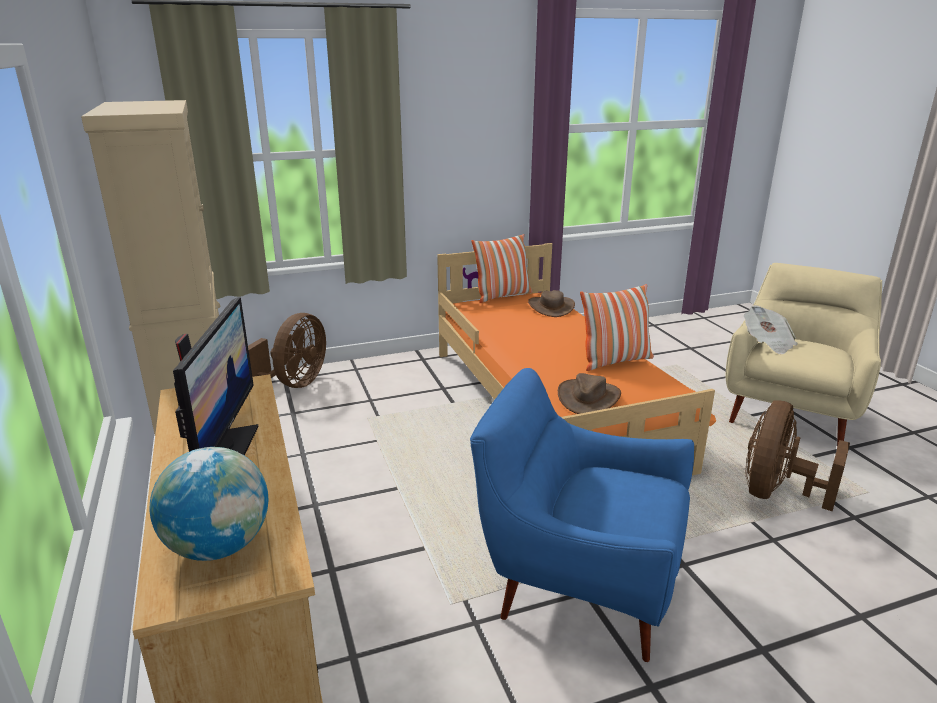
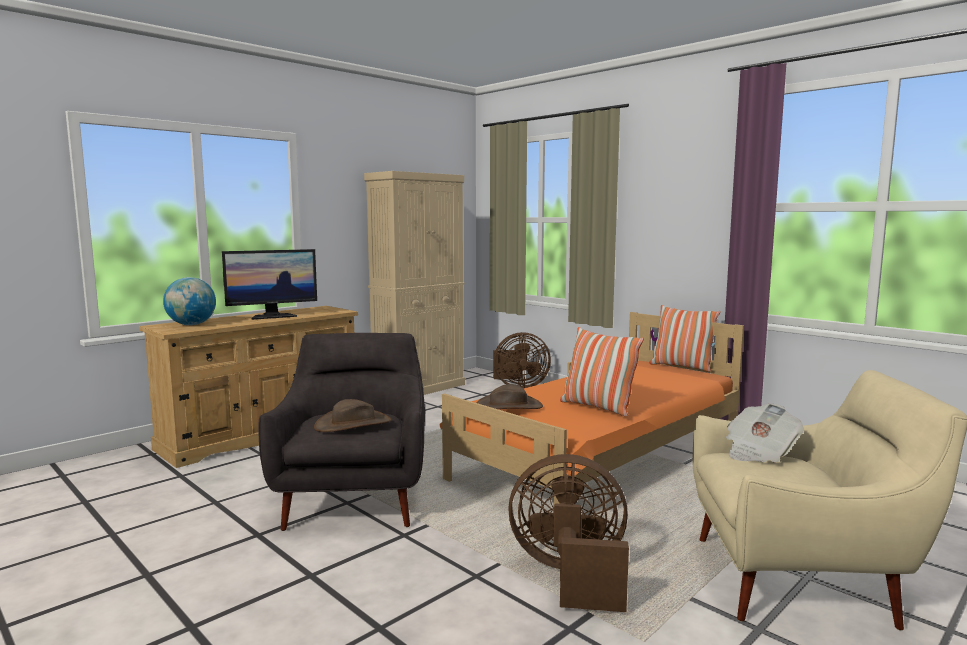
camera: 65 degrees right, 15 degrees down
blue armchair [470,368,694,662] -> grey armchair [258,333,425,531]
brown hat [528,290,575,317] -> brown hat moved to [314,399,392,432]

